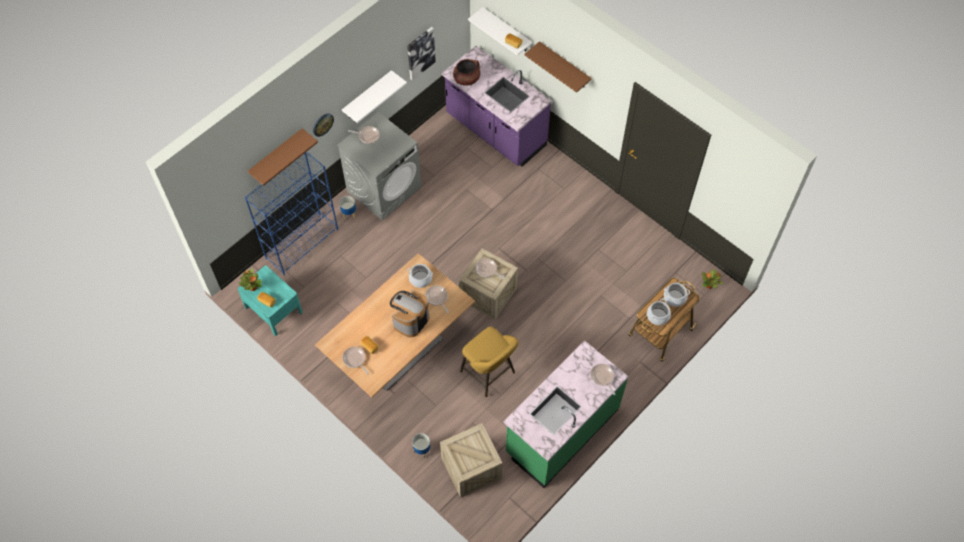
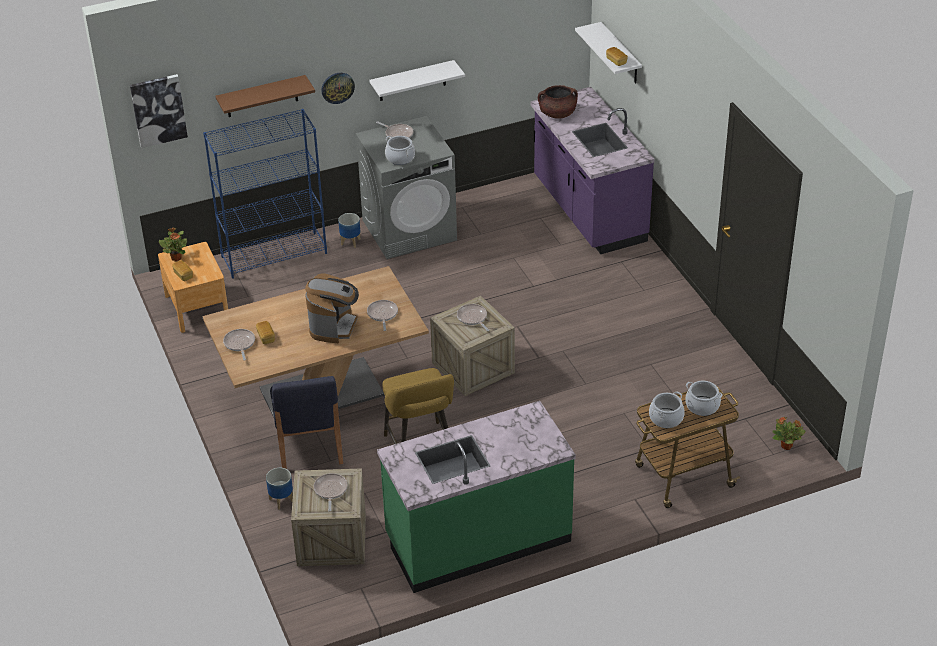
camera: 25 degrees right, 20 degrees down
turquoise nightstand [238,265,303,336] -> brown nightstand [158,242,228,333]
coffee machine [390,290,429,337] -> coffee machine turned 135 degrees clockwise [305,274,359,343]
picture [407,27,436,81] -> picture moved to [130,74,188,148]
cooking pot [407,264,433,288] -> cooking pot moved to [385,136,415,165]
brown shelf [524,41,592,93] -> none
frying pan [590,364,615,395] -> frying pan moved to [313,473,348,512]
none -> blue chair [270,376,343,469]

